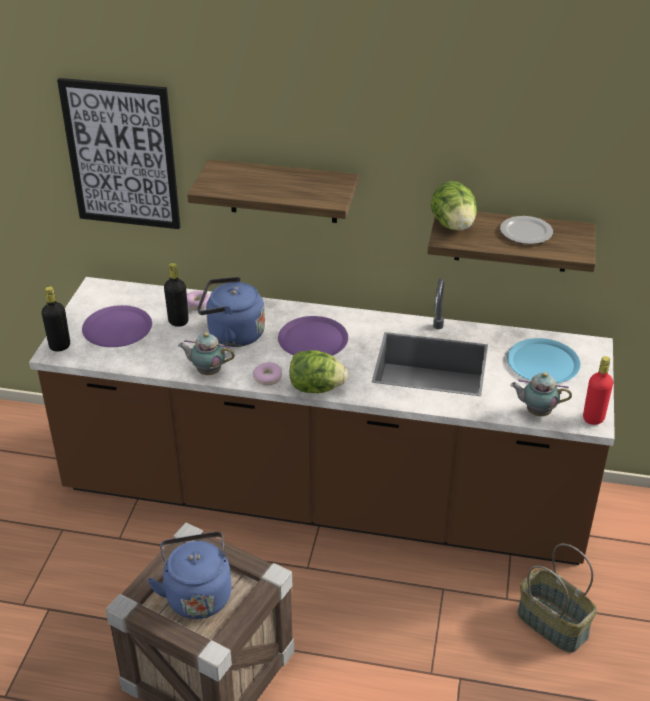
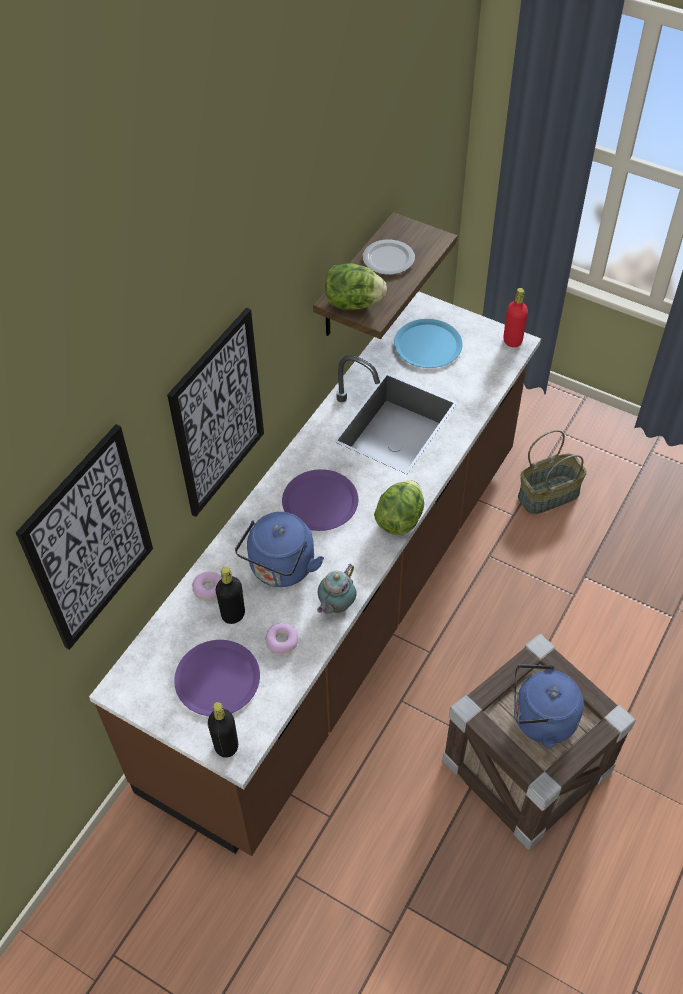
camera: 70 degrees left, 15 degrees up
shelf [187,159,359,223] -> picture [167,308,264,517]
donut [253,362,282,385] -> donut moved to [265,623,298,654]
teapot [510,372,572,416] -> none

